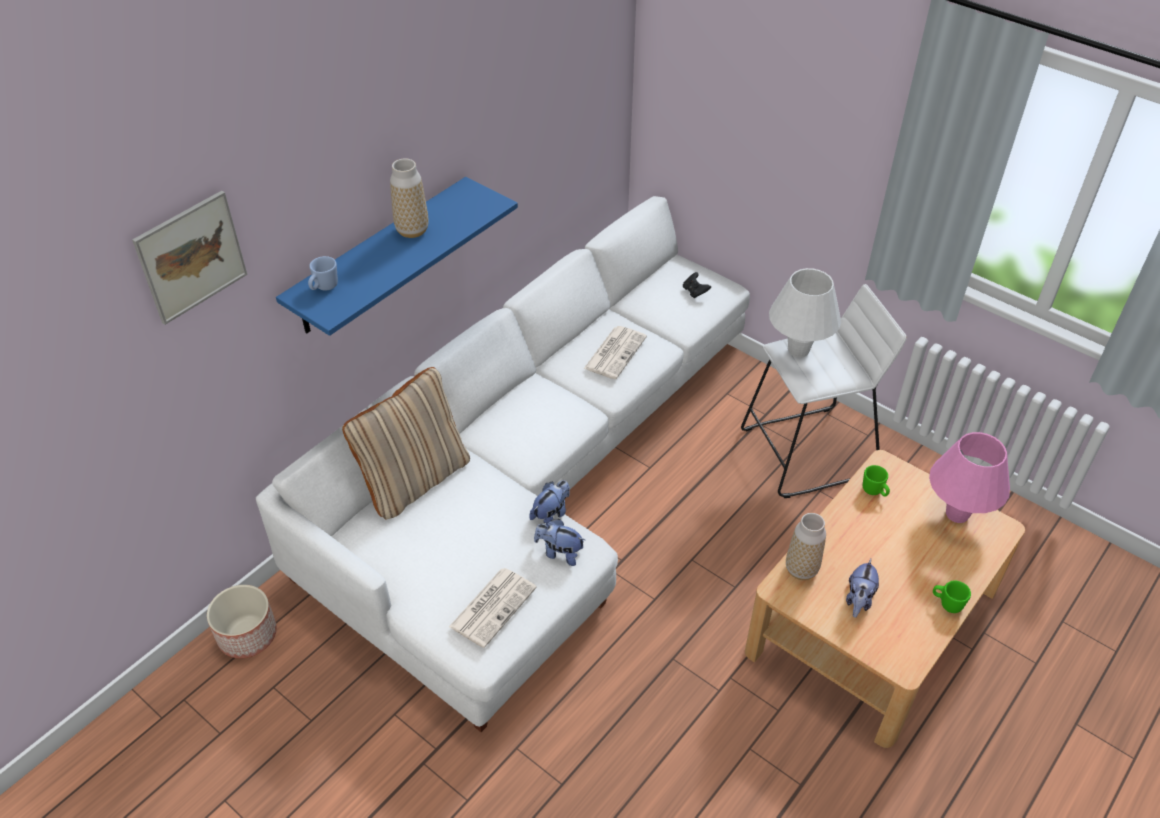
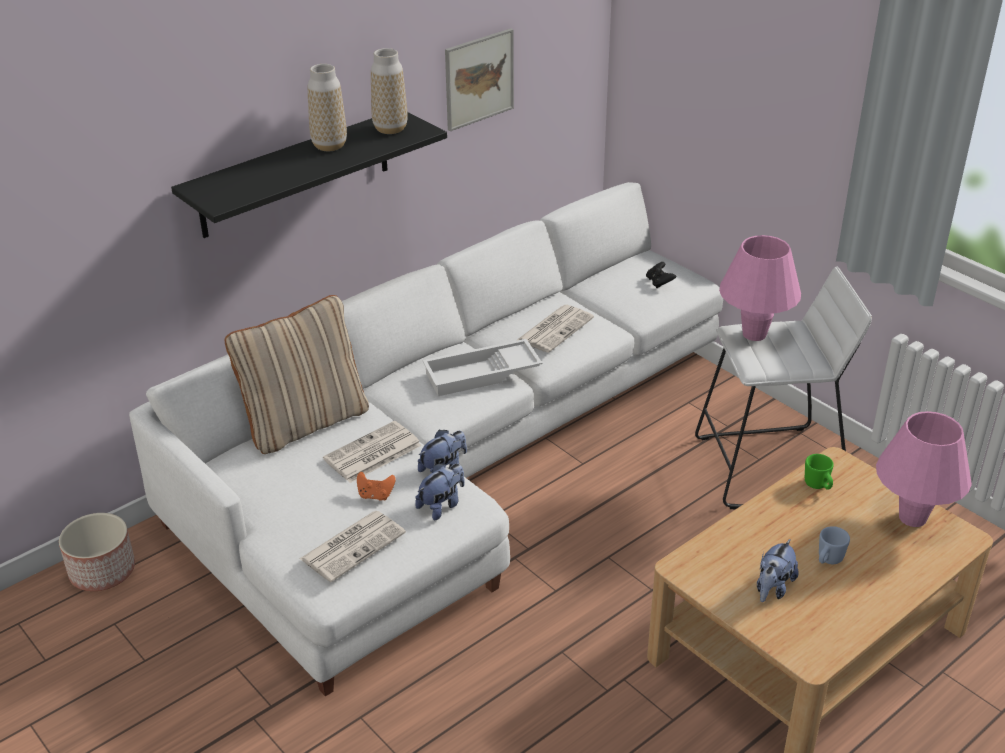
camera: 10 degrees right, 10 degrees down
picture [132,191,247,325] -> picture moved to [445,28,514,131]
blue shelf [276,177,518,336] -> black shelf [171,112,447,238]
blue mug [308,256,338,291] -> blue mug moved to [819,526,850,564]
plush toy [534,519,585,566] -> plush toy turned 105 degrees clockwise [415,463,465,520]
white table lamp [769,268,841,358] -> pink table lamp [719,235,801,341]
vase [786,513,826,580] -> vase moved to [371,48,408,134]
green mug [933,581,971,613] -> none
none -> newspaper [323,421,422,483]
none -> orange game controller [357,472,396,501]
none -> white tray [422,339,542,396]

